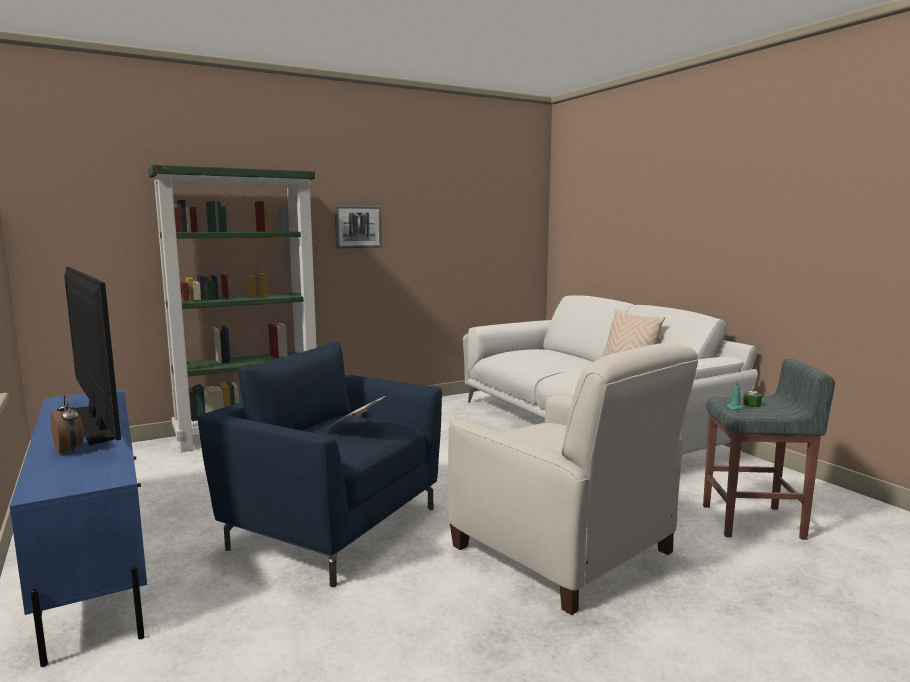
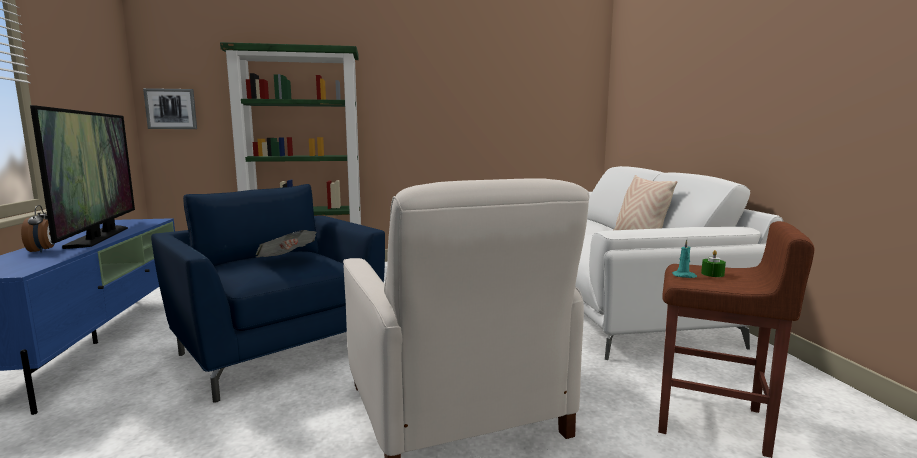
camera: 20 degrees right, 0 degrees up
picture [335,205,382,248] -> picture moved to [143,88,197,129]
grey stool [703,359,835,540] -> brown stool [658,221,814,458]

